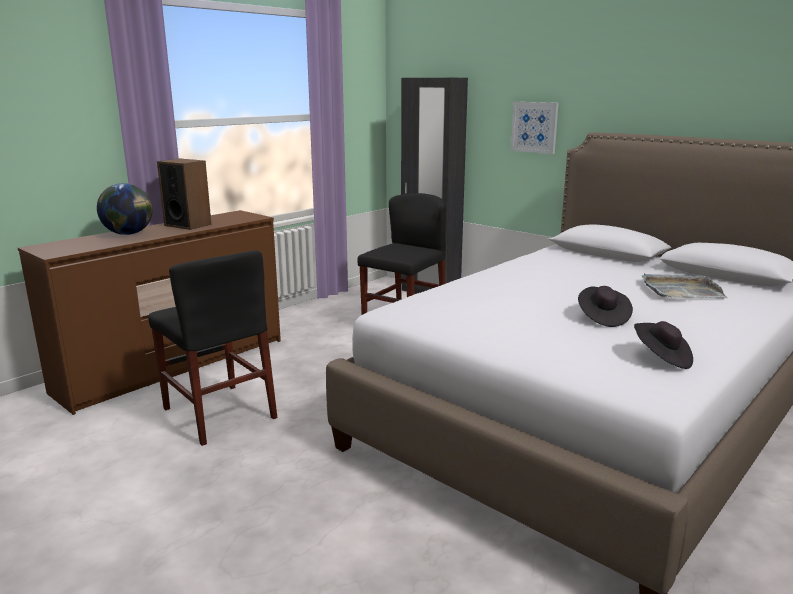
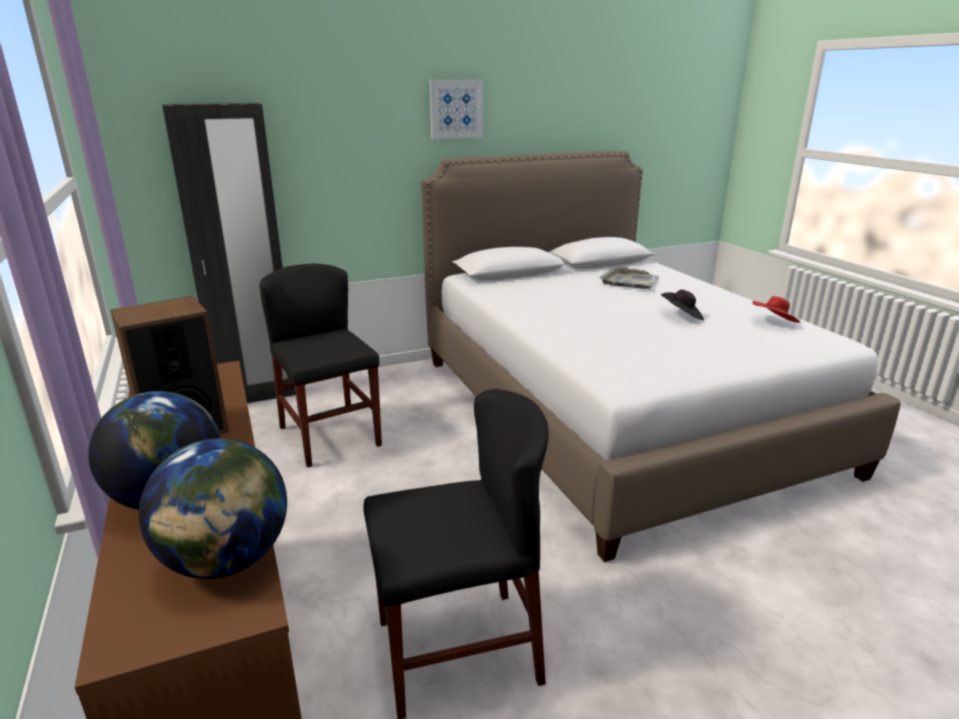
camera: 65 degrees left, 5 degrees up
picture [511,102,558,154] -> picture moved to [430,79,483,139]
black hat [634,321,693,369] -> red hat [752,296,800,323]
none -> globe [139,438,287,579]

